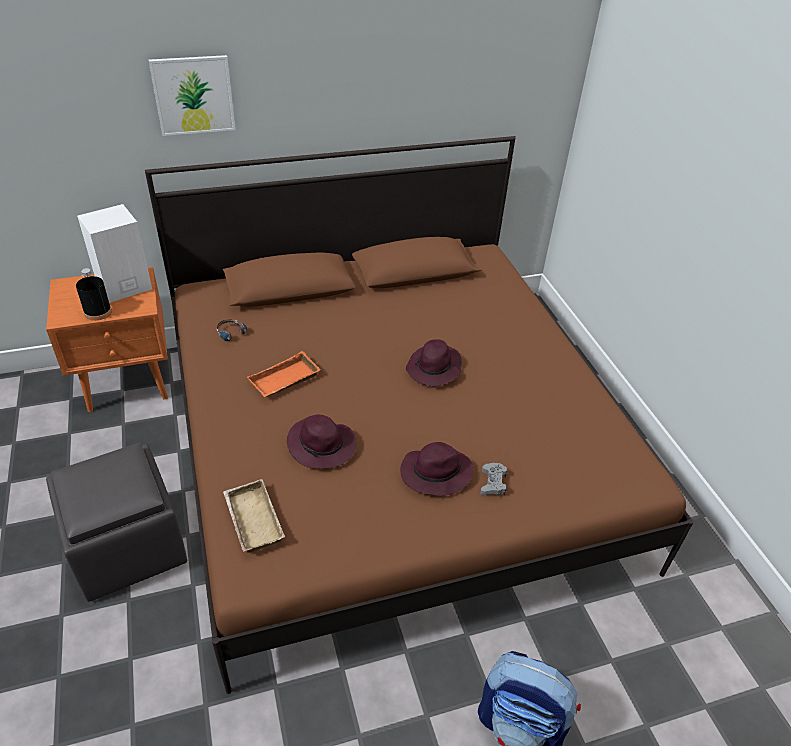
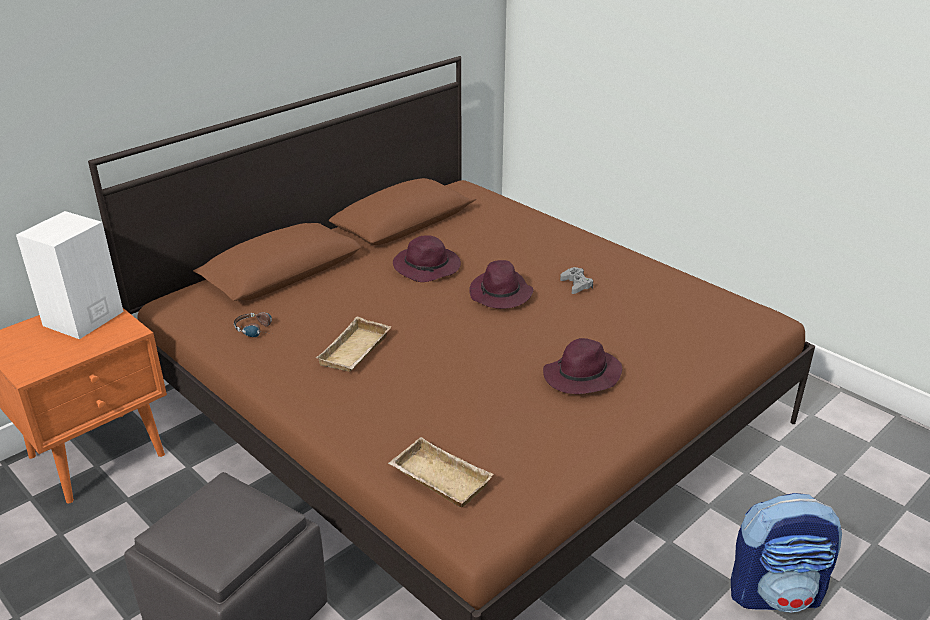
camera: 25 degrees left, 10 degrees down
black bottle [76,268,112,321] -> none
picture [149,55,236,136] -> none
orange tray [247,351,321,398] -> beige tray [316,316,392,372]
purple hat [287,415,356,469] -> purple hat moved to [393,235,461,282]
grey game controller [480,463,507,495] -> grey game controller moved to [560,267,593,294]

